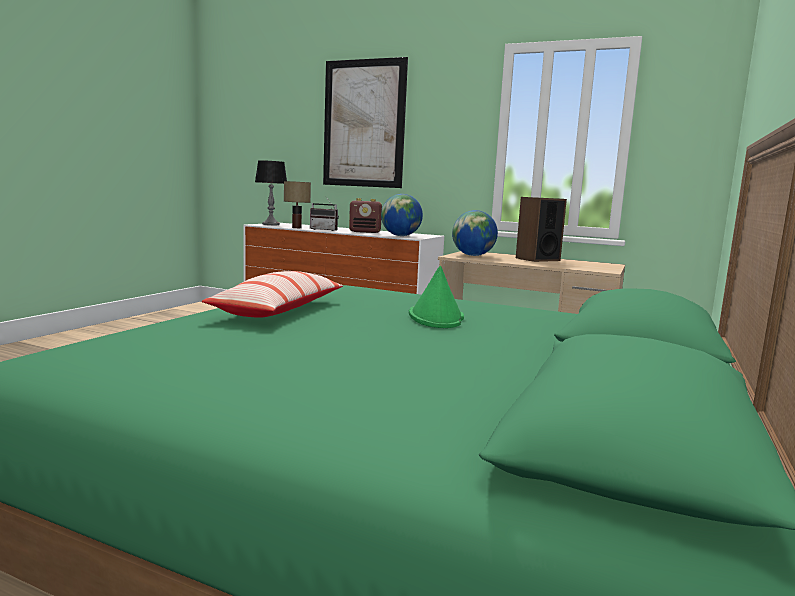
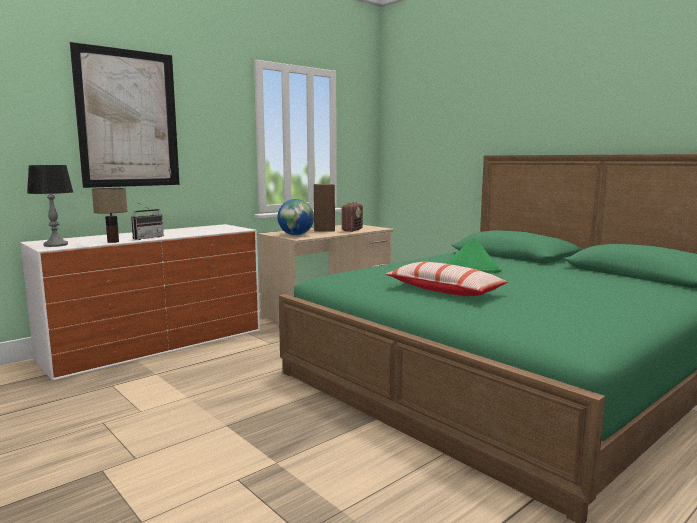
camera: 65 degrees left, 0 degrees up
radio [349,198,382,233] -> radio moved to [341,202,363,232]
globe [381,194,423,236] -> none

